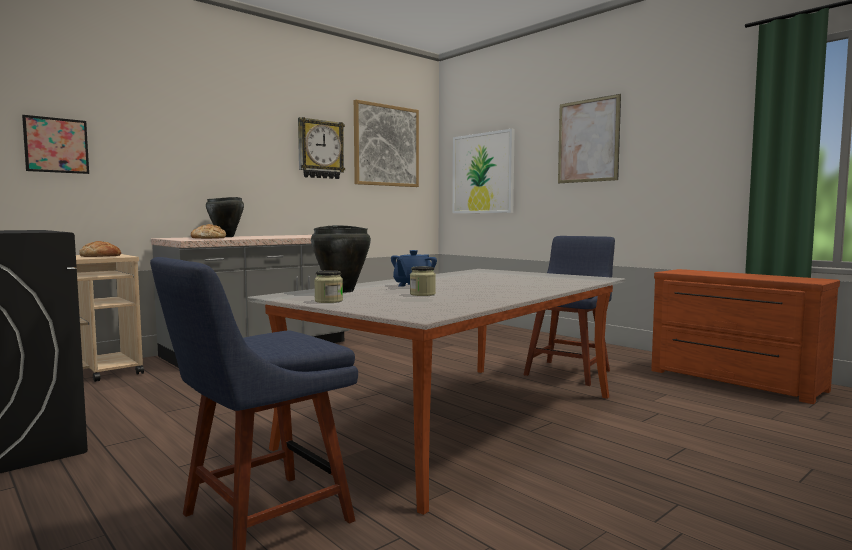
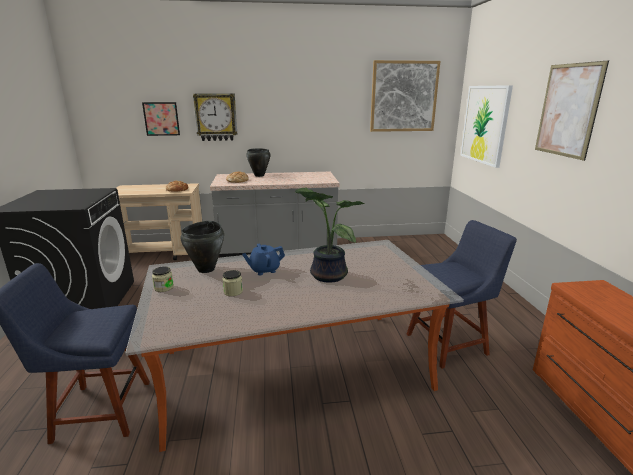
camera: 35 degrees right, 15 degrees up
wall clock [298,117,345,179] -> wall clock moved to [193,93,237,141]
none -> potted plant [295,187,364,283]

